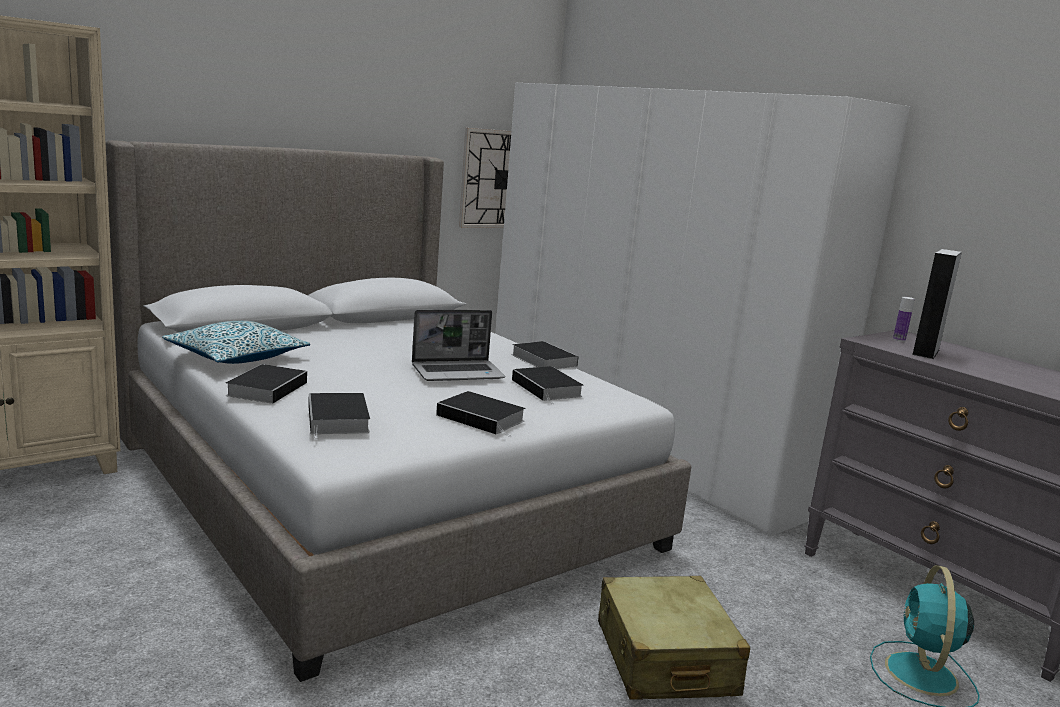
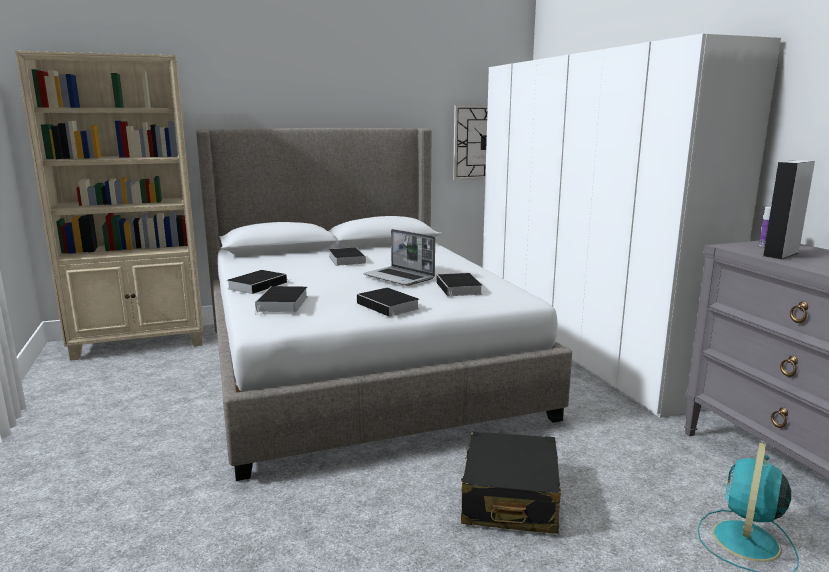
camera: 20 degrees right, 0 degrees up
pillow [162,321,310,364] -> none
laptop [412,310,505,381] -> laptop turned 45 degrees clockwise [363,229,435,286]
book [512,341,579,369] -> book moved to [329,248,366,266]
beige suitcase [598,576,751,700] -> black suitcase [461,431,561,534]

